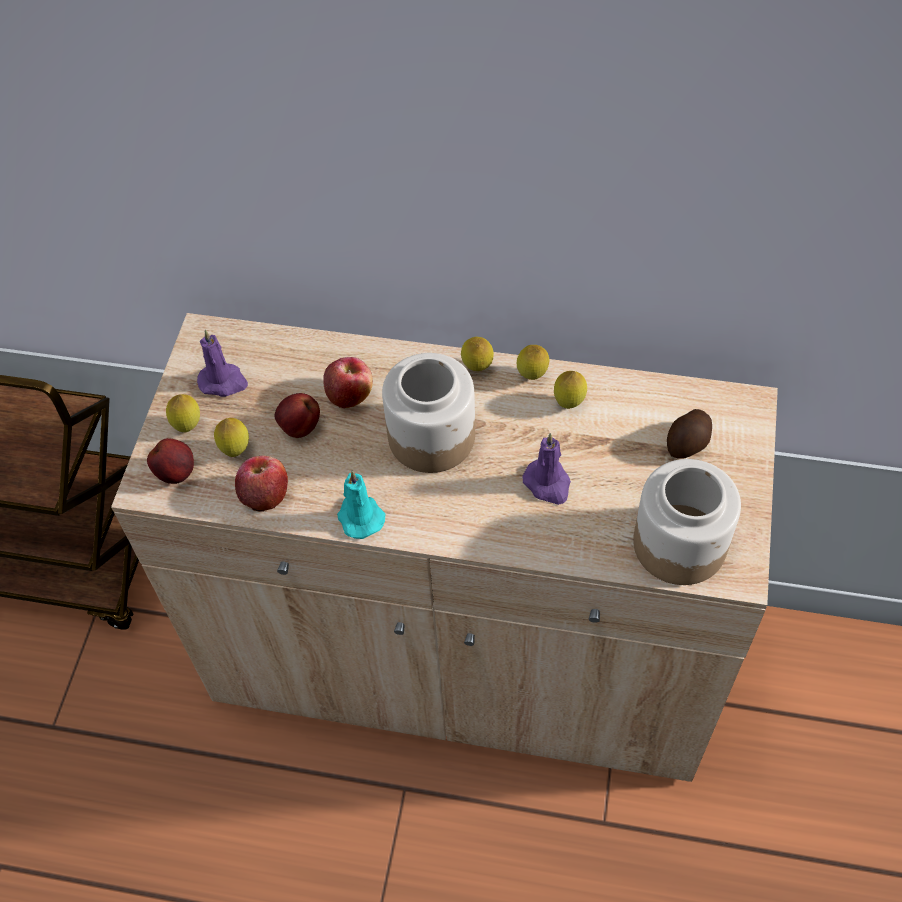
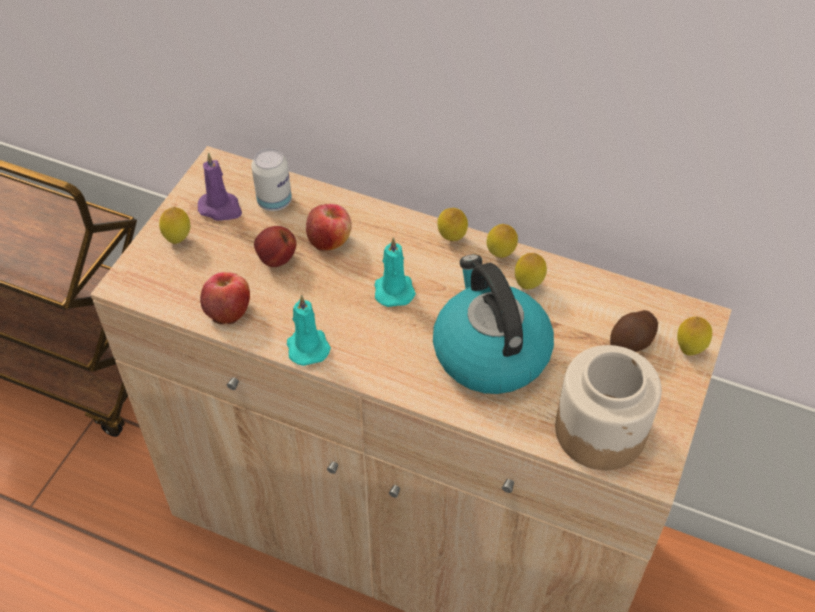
camera: 10 degrees right, 5 degrees down
apple [147,438,194,484] -> none
lemon [214,418,249,457] -> lemon moved to [677,317,712,356]
jar [382,353,475,473] -> turquoise candle [374,237,416,307]
purple candle [523,433,571,505] -> kettle [433,254,554,394]
none -> can [251,148,292,211]

